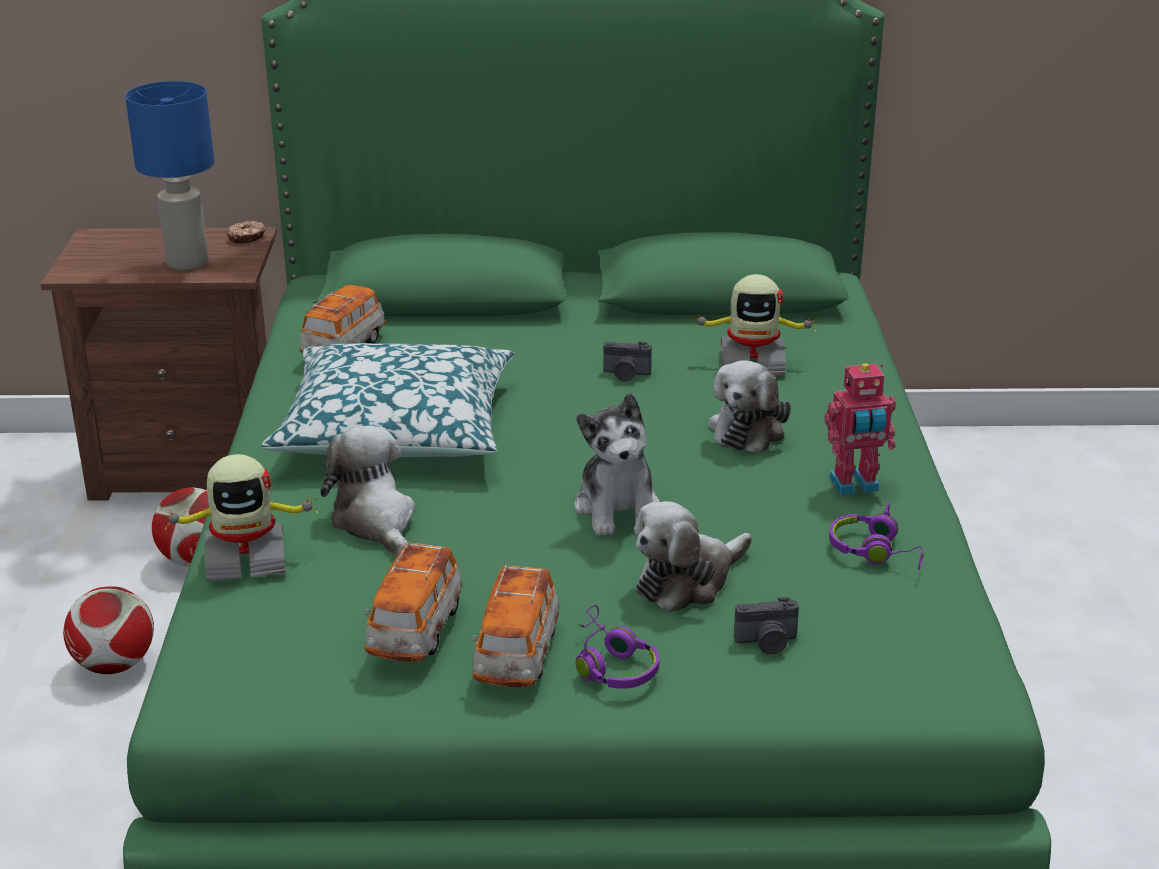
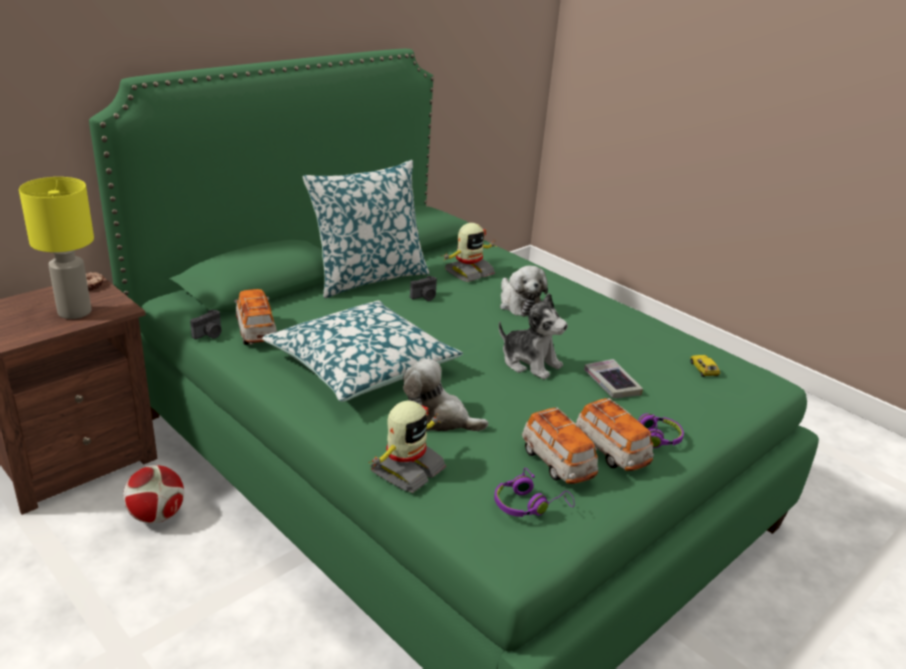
camera: 45 degrees left, 0 degrees up
football [63,586,154,674] -> none
blue table lamp [125,81,214,270] -> yellow table lamp [19,177,94,319]
plush toy [634,501,752,612] -> book [584,359,643,398]
camera [734,597,799,654] -> camera moved to [190,309,222,339]
toy robot [824,363,896,495] -> none
purple headphones [829,503,924,570] -> purple headphones moved to [494,468,575,517]
none -> pillow [303,160,429,298]
none -> toy car [690,355,720,377]

